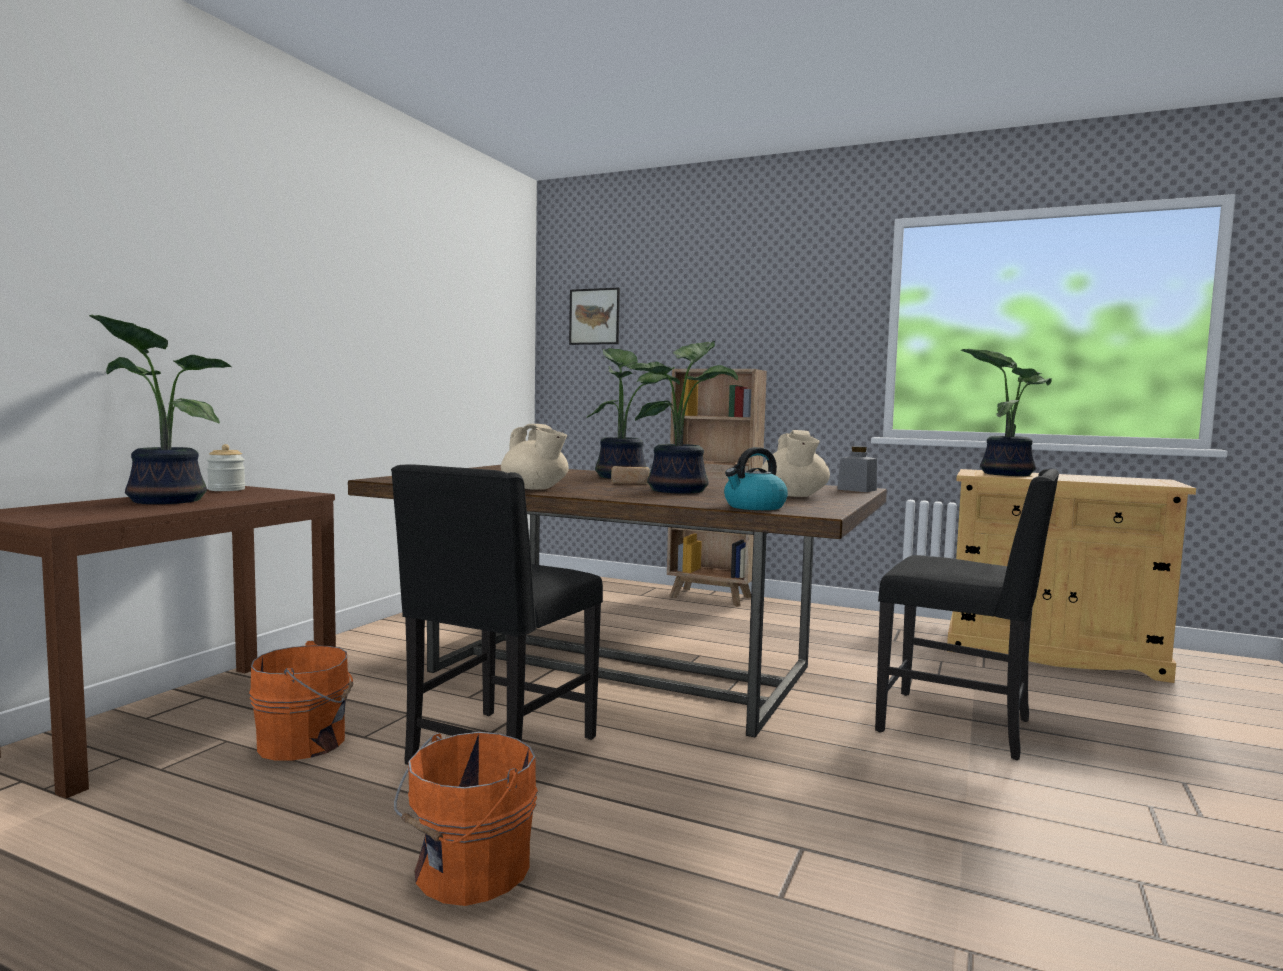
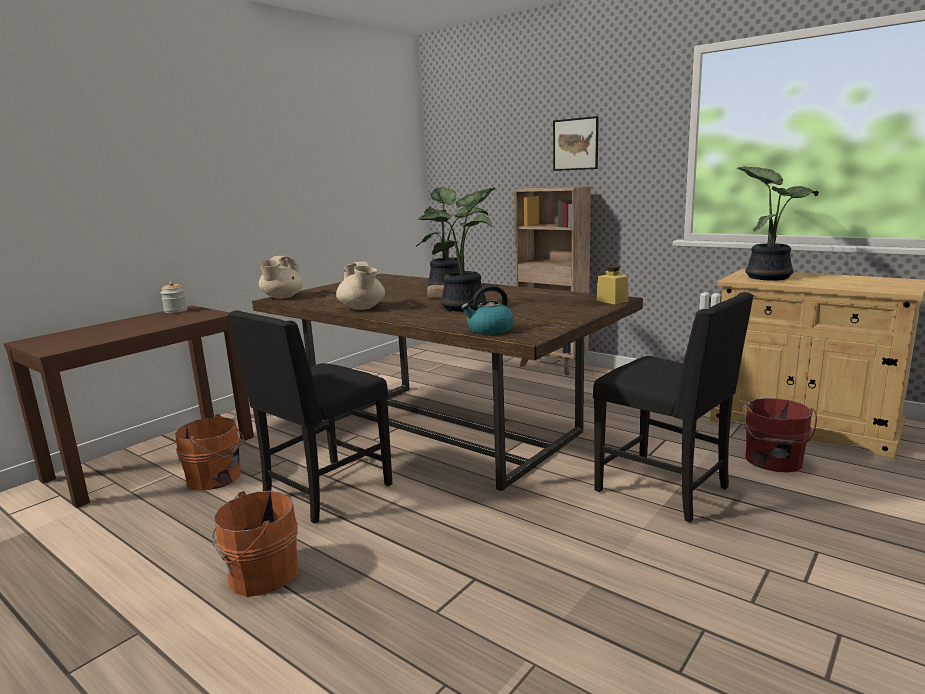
camera: 15 degrees right, 10 degrees up
potted plant [89,314,232,504] -> none
picture [569,288,620,345] -> picture moved to [553,116,599,171]
beige teapot [761,430,830,497] -> beige teapot moved to [259,256,303,299]
grey jar [837,446,877,492] -> yellow jar [596,266,628,304]
none -> red bucket [743,398,817,472]

